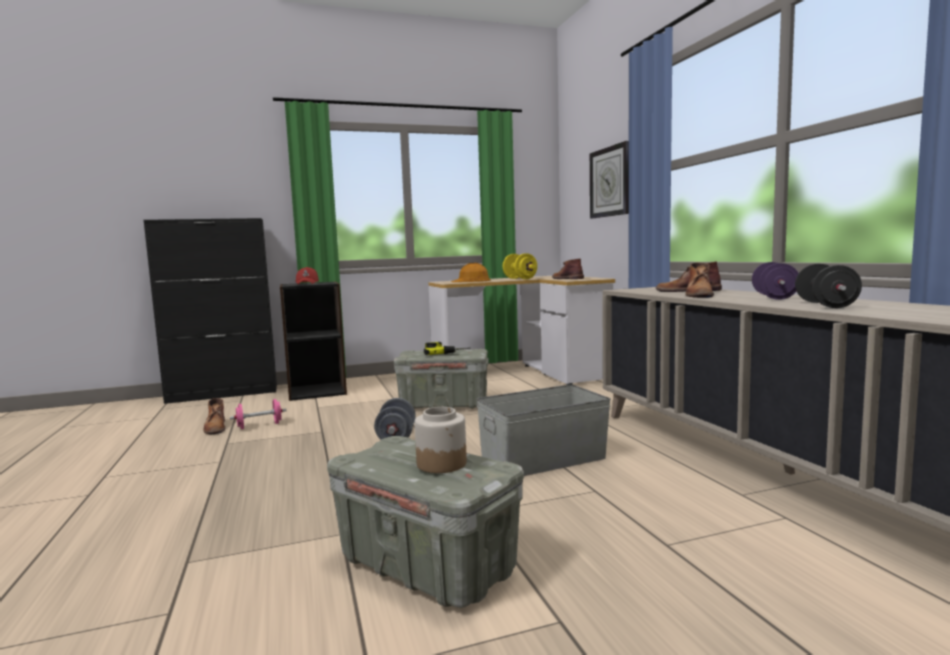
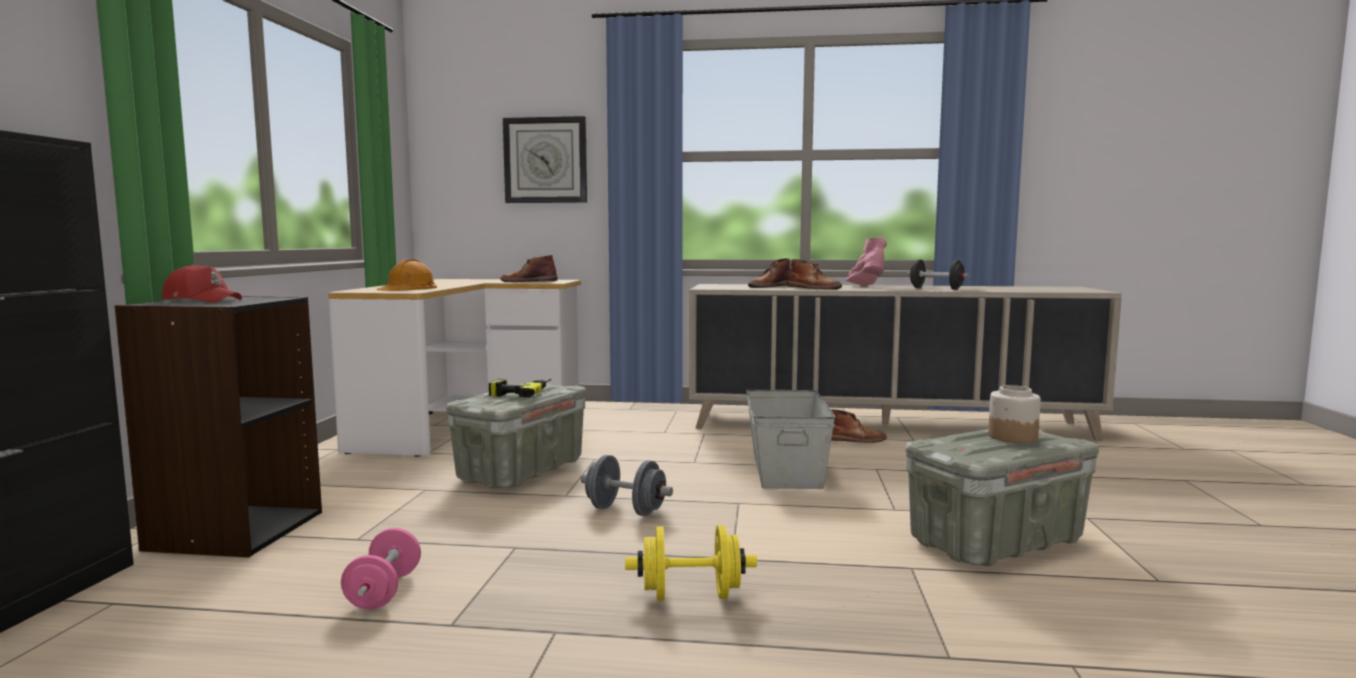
camera: 65 degrees left, 0 degrees up
brown boot [203,398,225,434] -> brown boot moved to [831,409,887,443]
yellow dumbbell [503,253,537,279] -> yellow dumbbell moved to [625,525,757,601]
purple dumbbell [752,262,799,300] -> pink boot [846,237,887,286]

